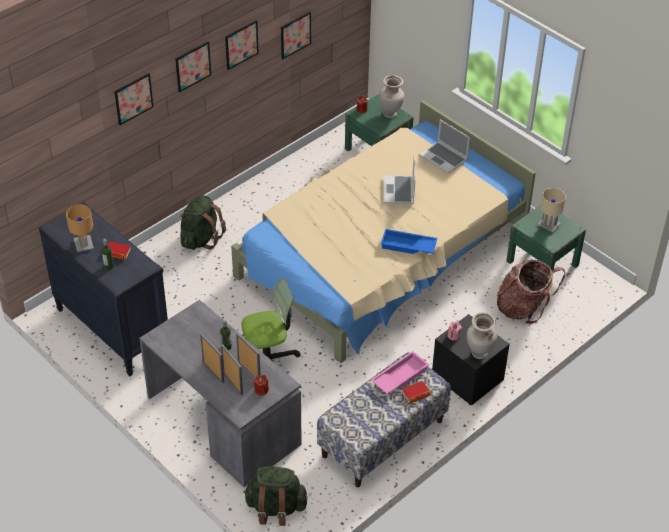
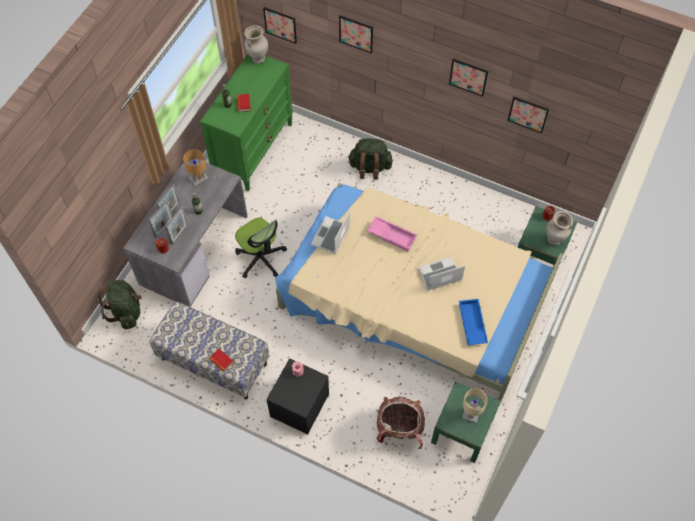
camera: 70 degrees right, 15 degrees up
black dresser [39,202,168,376] -> green dresser [200,54,293,191]
brown table lamp [66,205,94,252] -> brown table lamp moved to [183,149,209,186]
picture [175,41,211,92] -> picture moved to [263,7,297,44]
pink tray [371,351,429,394] -> pink tray moved to [367,216,417,251]
blue tray [381,229,438,254] -> blue tray moved to [459,299,488,345]
laptop [419,120,470,174] -> laptop moved to [311,211,350,254]
beige vase [467,312,497,359] -> beige vase moved to [244,25,268,64]

